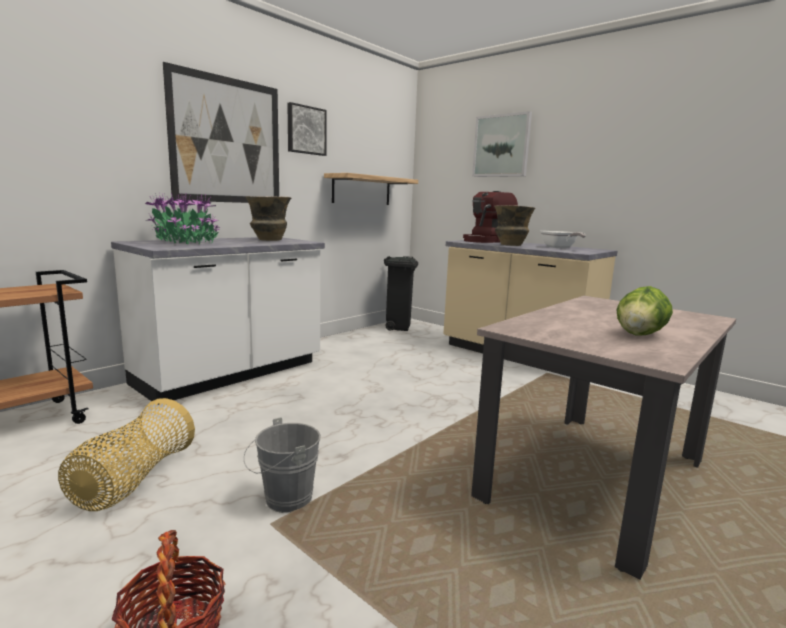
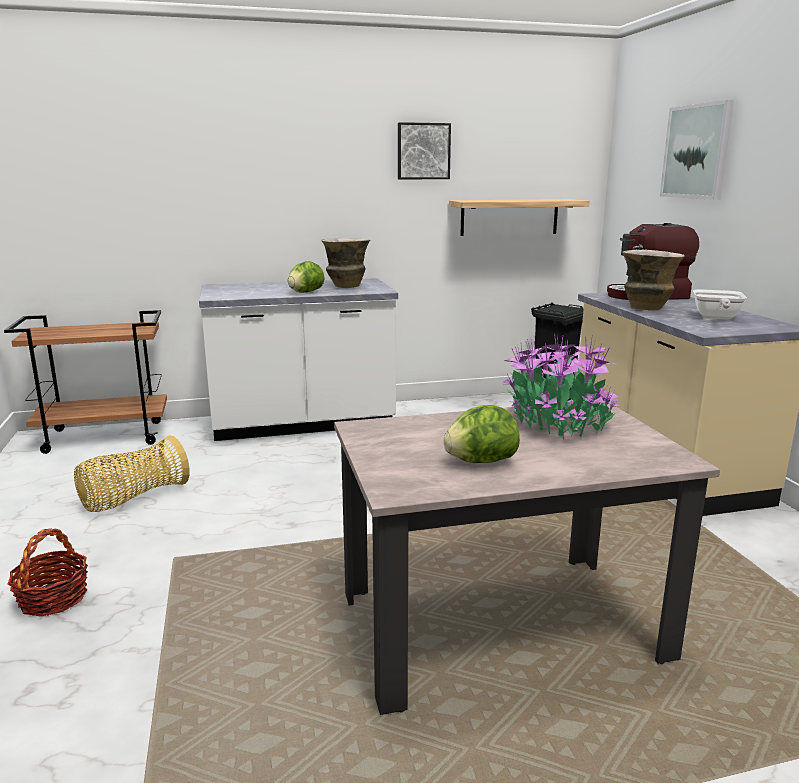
camera: 35 degrees right, 5 degrees up
potted plant [145,193,221,244] -> potted plant moved to [503,333,620,439]
picture [163,62,279,203] -> none
grey bucket [244,417,321,513] -> none
none -> lettuce [288,261,325,293]

